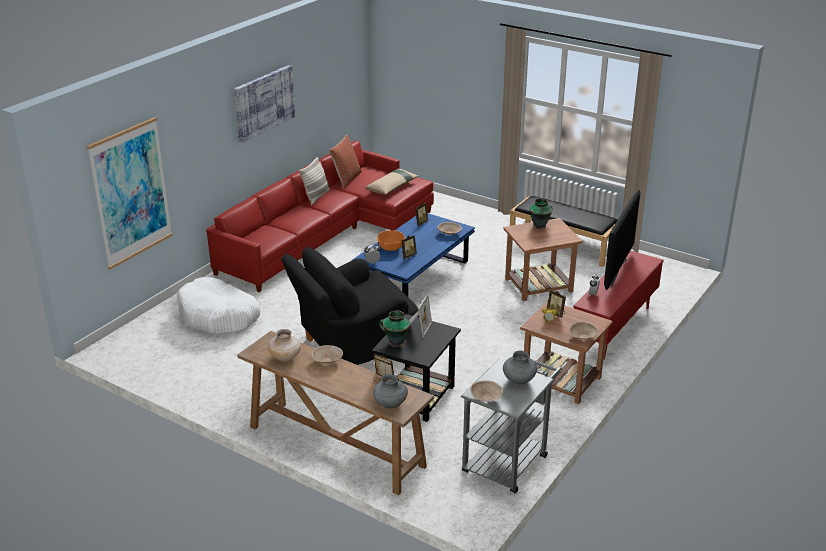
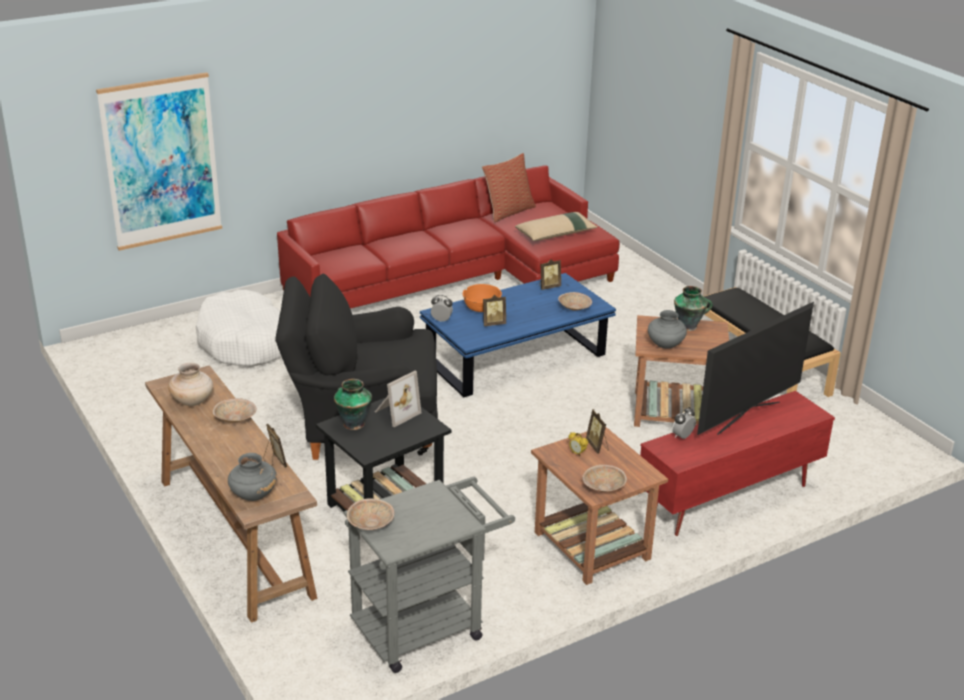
camera: 25 degrees right, 0 degrees up
picture [234,65,295,143] -> none
pillow [299,157,330,205] -> none
grey vase [503,351,537,384] -> grey vase moved to [648,310,687,349]

